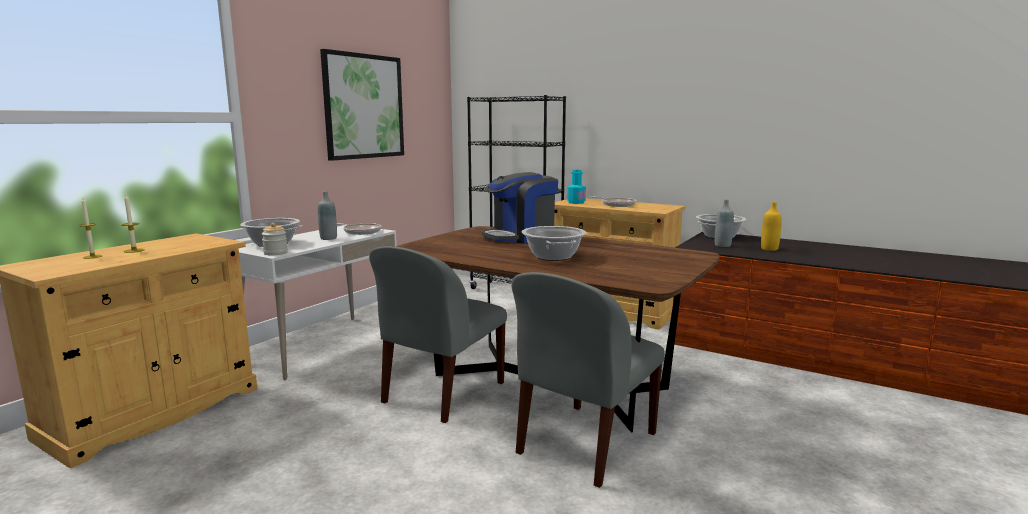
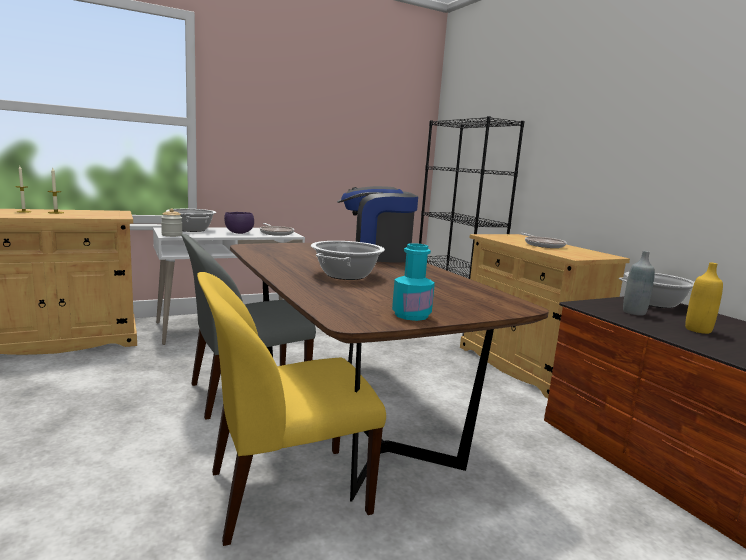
camera: 30 degrees right, 0 degrees up
grey bottle [318,191,337,240] -> purple bowl [224,212,254,234]
picture [320,49,404,161] -> none
grey chair [511,272,665,488] -> yellow chair [197,272,386,546]
turquoise bottle [567,170,586,204] -> turquoise bottle moved to [392,243,435,321]

